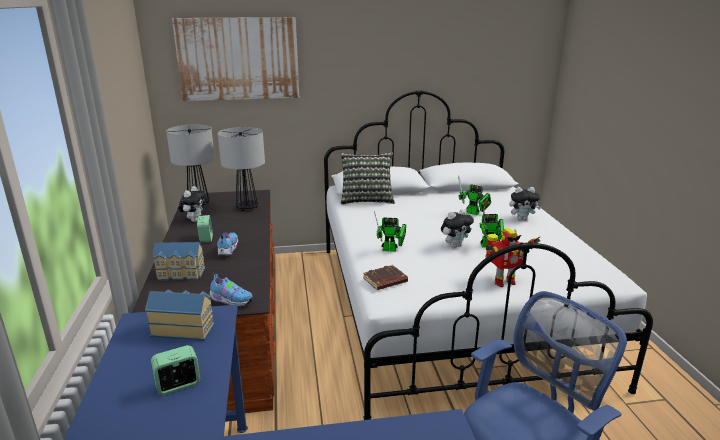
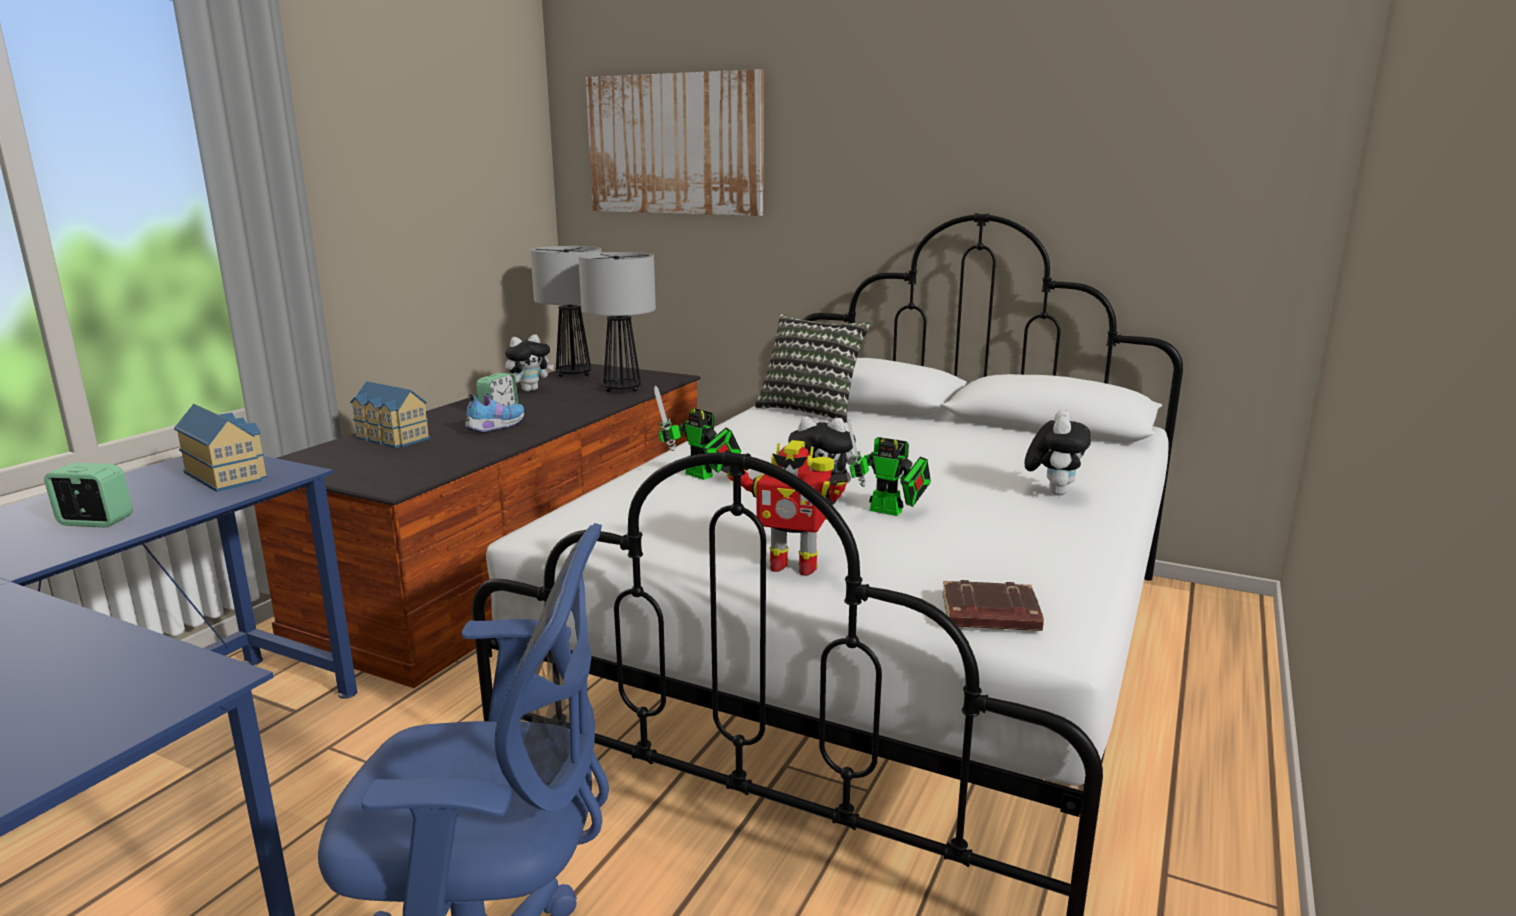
camera: 35 degrees right, 5 degrees down
shoe [209,273,253,307] -> none
brown book [363,265,408,290] -> brown book moved to [942,580,1044,631]
toy robot [458,176,491,215] -> none
plush toy [509,187,541,221] -> plush toy turned 105 degrees counterclockwise [1025,410,1091,495]

